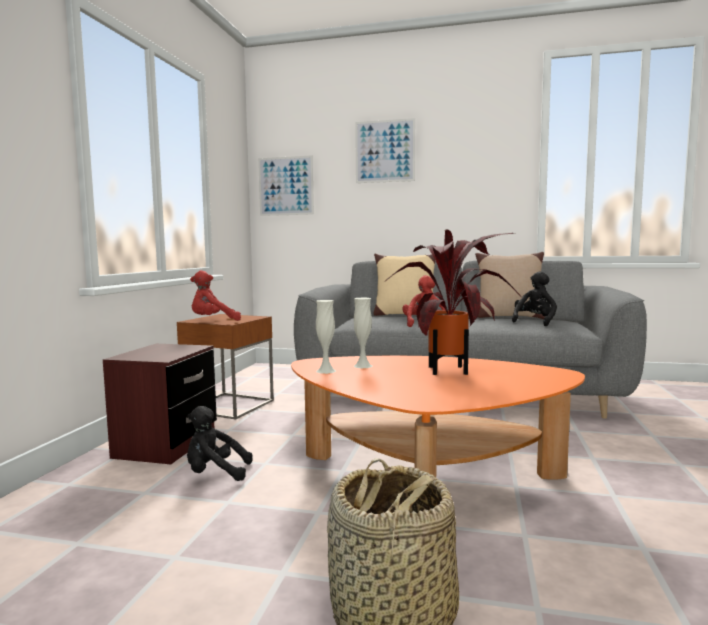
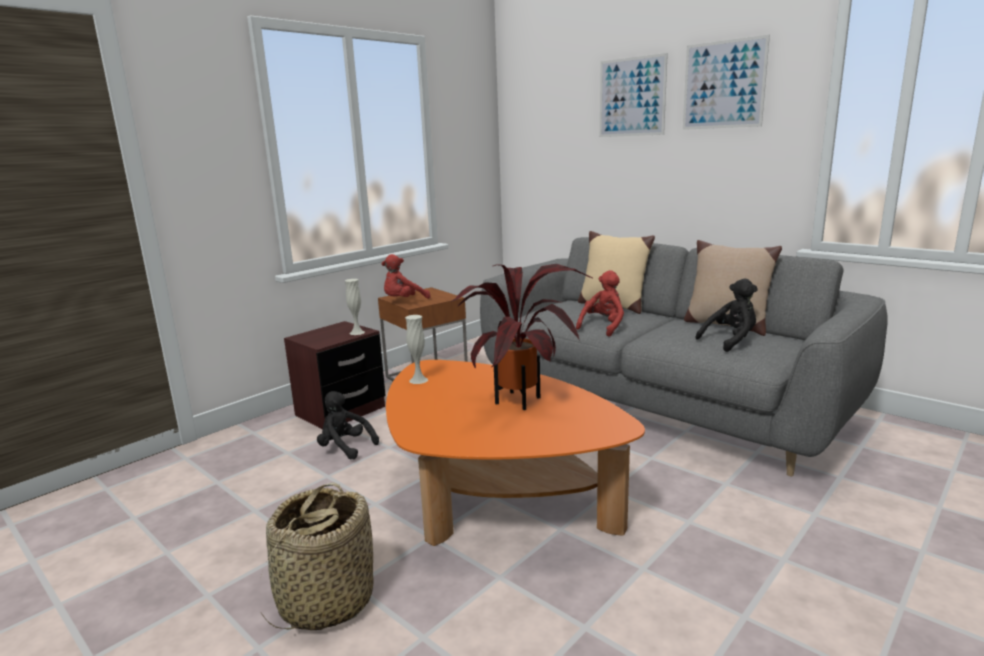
camera: 30 degrees right, 10 degrees up
red plush toy [190,270,241,321] -> red plush toy turned 45 degrees counterclockwise [382,254,431,299]
picture [258,155,314,216] -> picture moved to [683,35,770,130]
white vase [353,298,372,368] -> white vase moved to [345,279,365,335]

